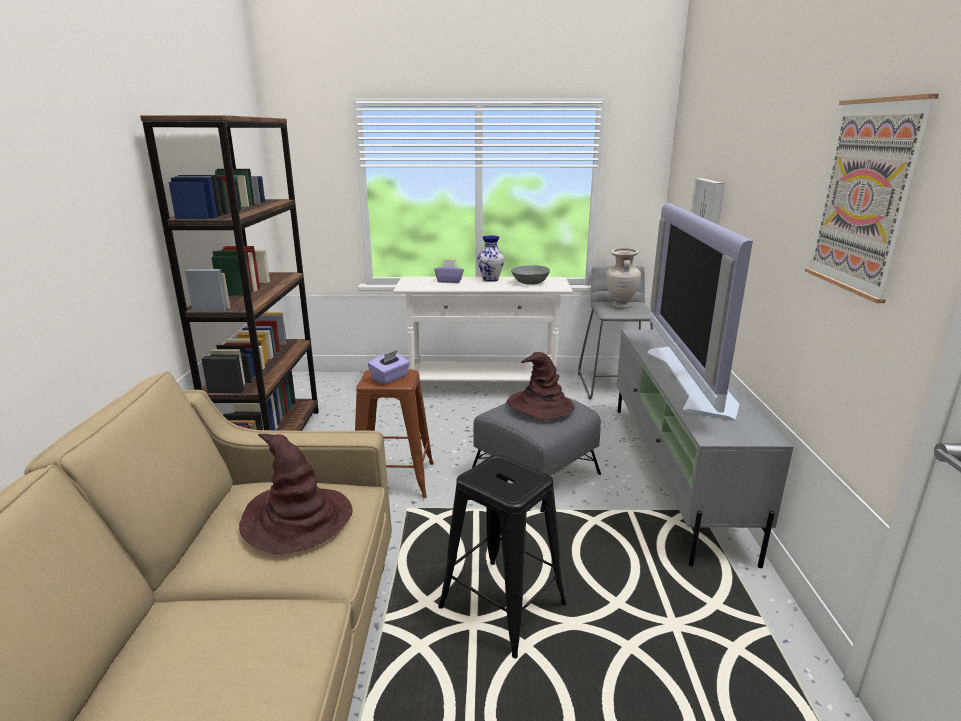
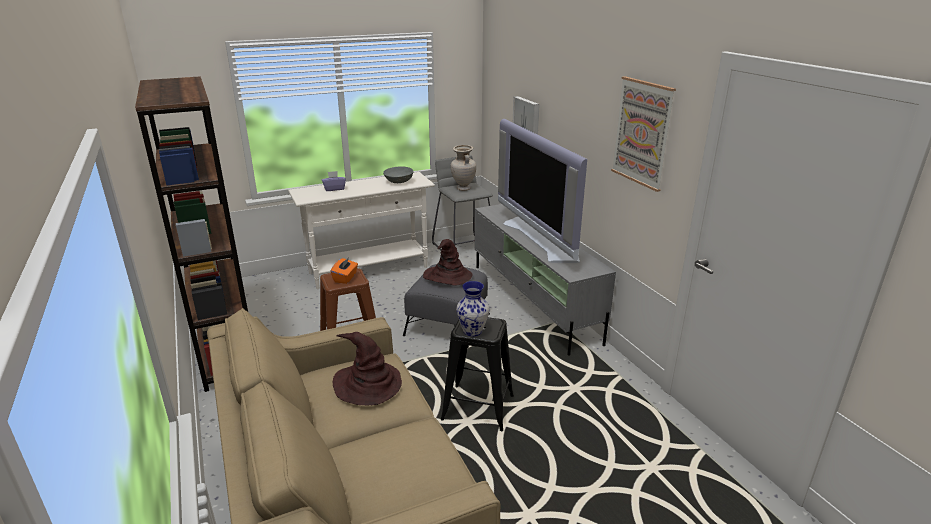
camera: 25 degrees left, 5 degrees up
purple tissue box [368,350,410,384] -> orange tissue box [330,257,358,284]
vase [477,235,504,282] -> vase moved to [456,281,490,336]

